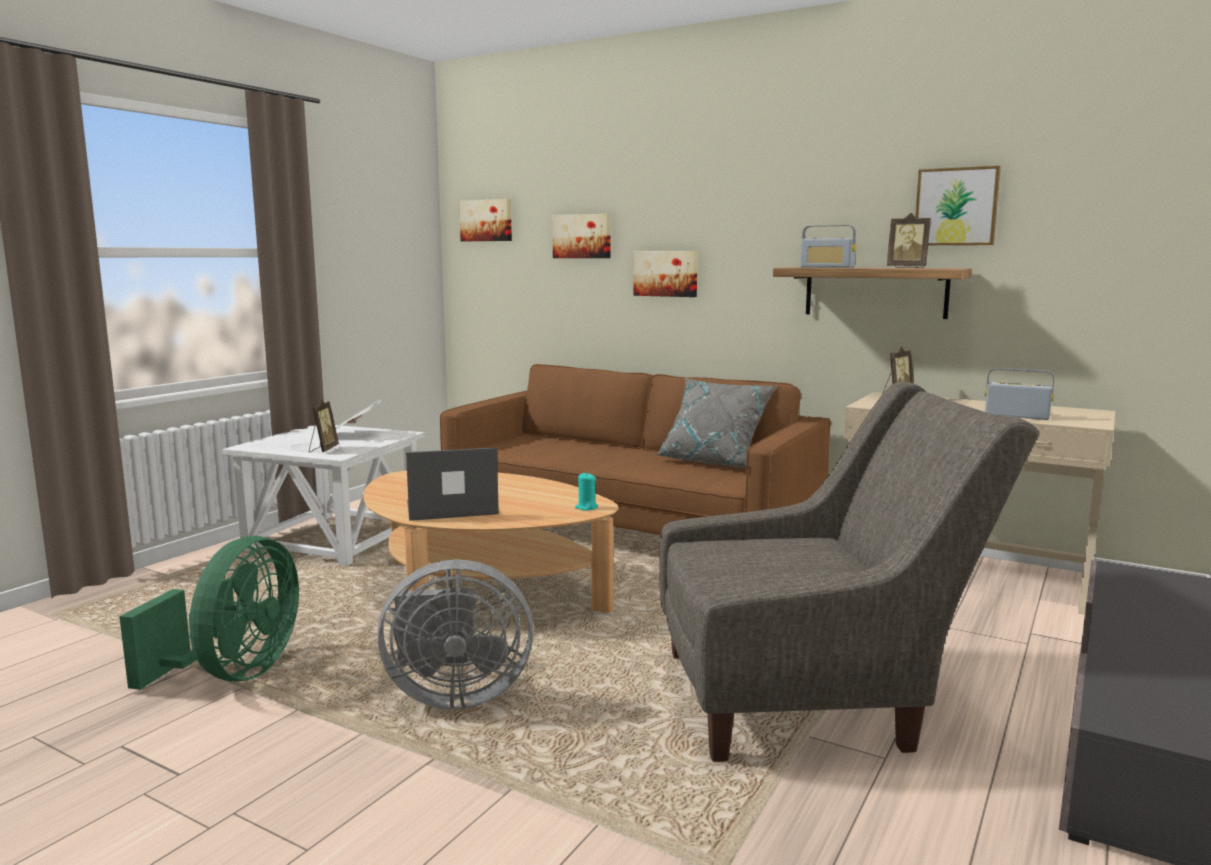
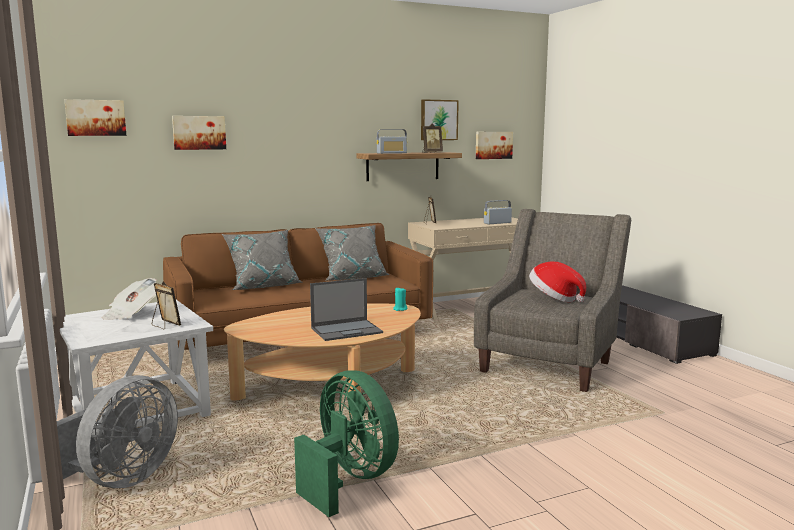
camera: 55 degrees left, 0 degrees up
grey fan [377,559,533,709] -> grey fan moved to [57,375,178,488]
laptop [406,447,499,521] -> laptop turned 135 degrees counterclockwise [310,278,383,341]
picture [633,251,698,297] -> picture moved to [476,132,513,159]
none -> grey pillow [222,230,303,290]
none -> hat [529,262,586,302]

